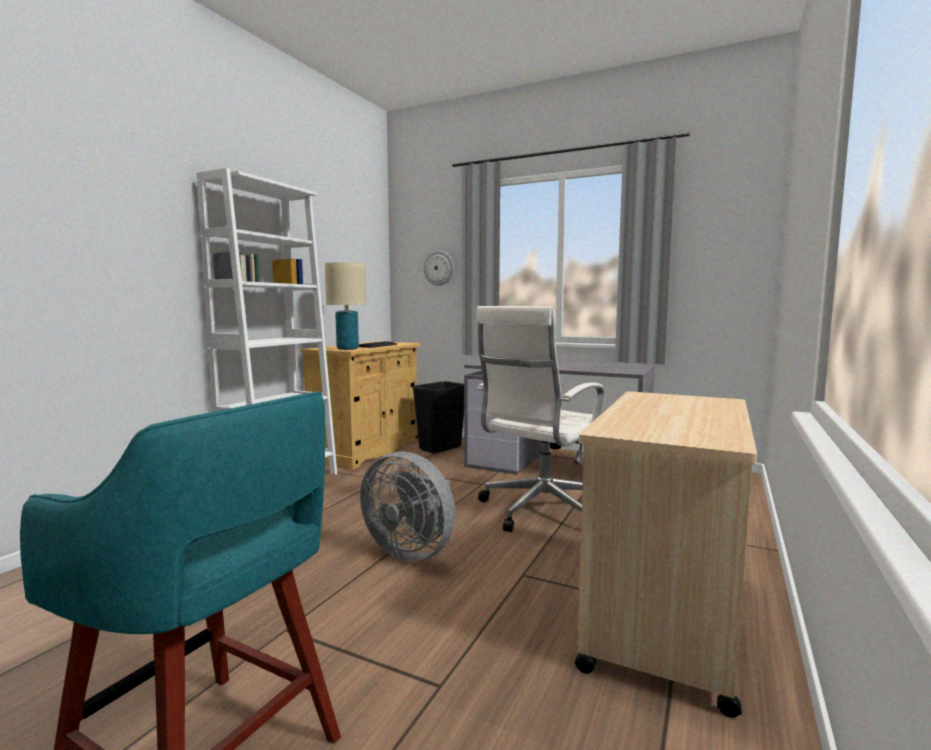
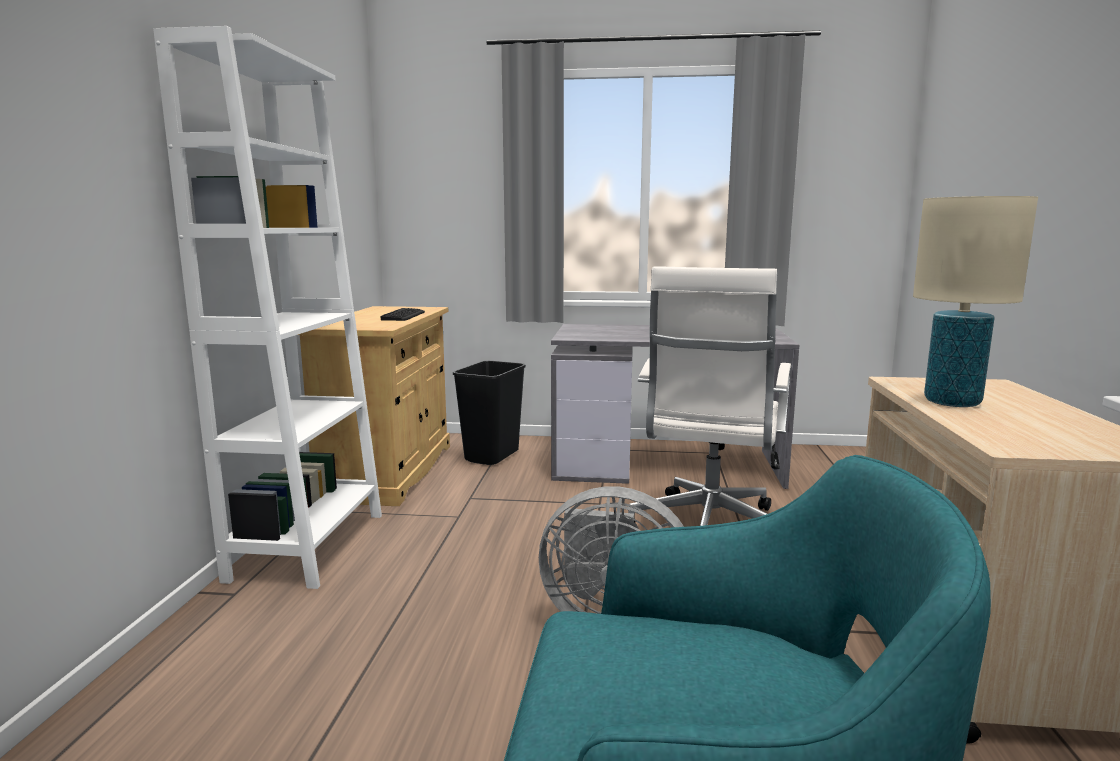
camera: 20 degrees left, 5 degrees up
beige table lamp [325,262,366,350] -> beige table lamp moved to [913,196,1038,407]
wall clock [424,250,454,286] -> none

